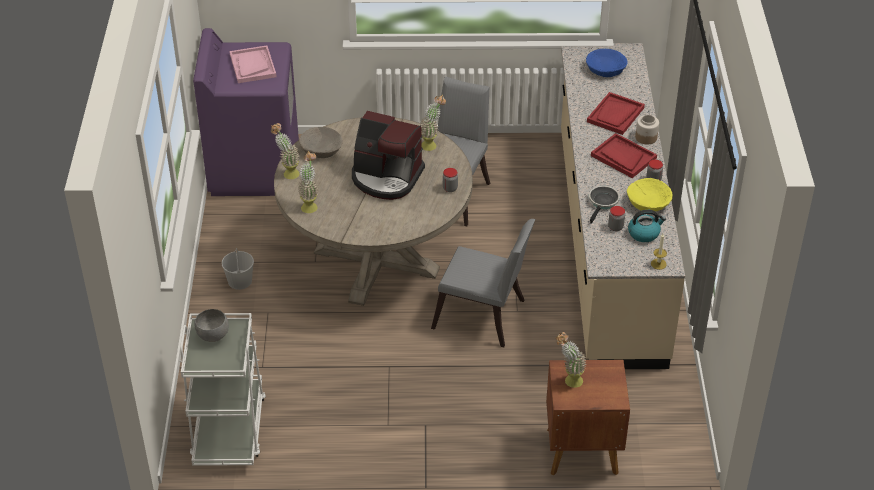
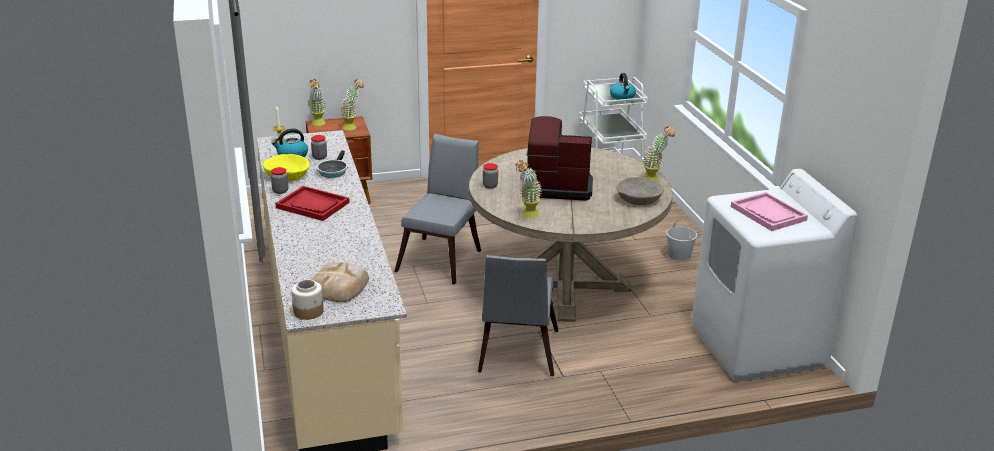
camera: 165 degrees right, 15 degrees down
purple washing machine [193,28,299,196] -> white washing machine [692,169,857,382]
grey bowl [194,309,229,342] -> kettle [610,73,636,100]
potted plant [298,151,319,213] -> potted plant moved to [308,79,326,126]
grey chair [431,219,535,347] -> grey chair turned 105 degrees clockwise [394,134,481,284]
blue bowl [586,49,628,77] -> bread [311,262,369,302]
red tray [587,92,645,135] -> none
jar [635,115,659,145] -> jar moved to [292,279,323,320]

